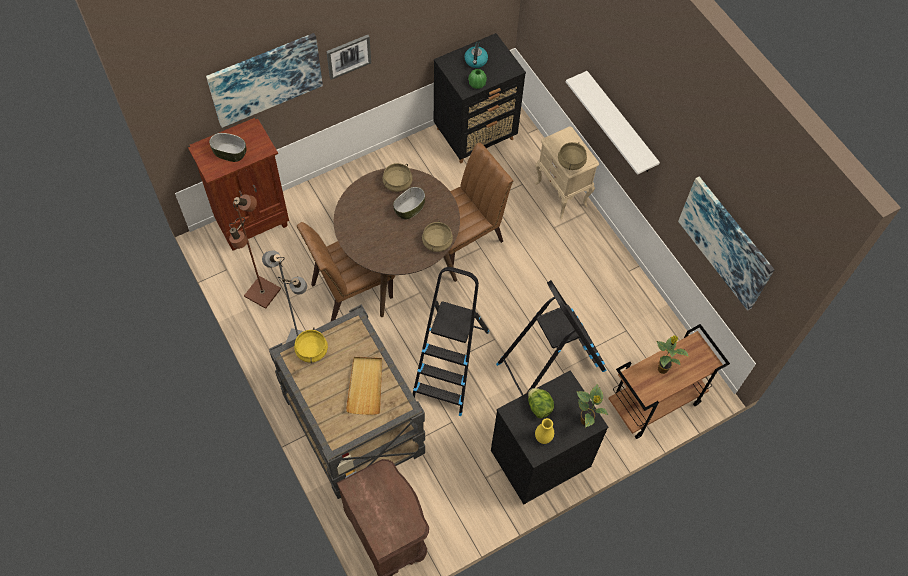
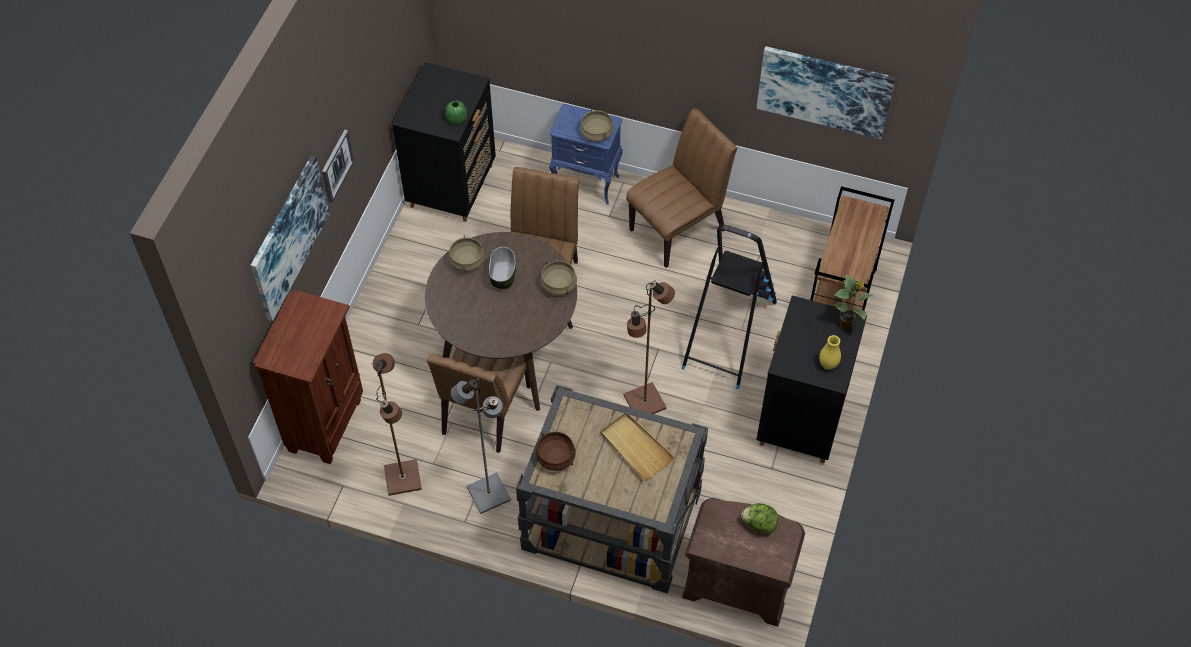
camera: 40 degrees left, 5 degrees down
bowl [209,133,247,162] -> none
yellow cooking pot [294,327,328,364] -> brown cooking pot [536,432,576,471]
black step ladder [413,267,490,416] -> brown floor lamp [623,280,675,414]
kettle [465,42,488,68] -> none
lettuce [528,388,554,419] -> lettuce moved to [741,503,778,533]
beige nightstand [535,126,599,219] -> blue nightstand [549,104,623,205]
white shelf [566,71,660,175] -> none
potted plant [657,335,689,374] -> none
none -> brown chair [626,108,738,268]

